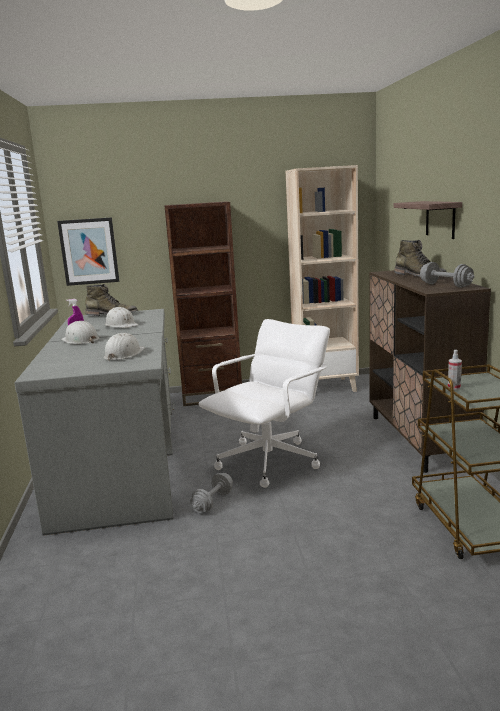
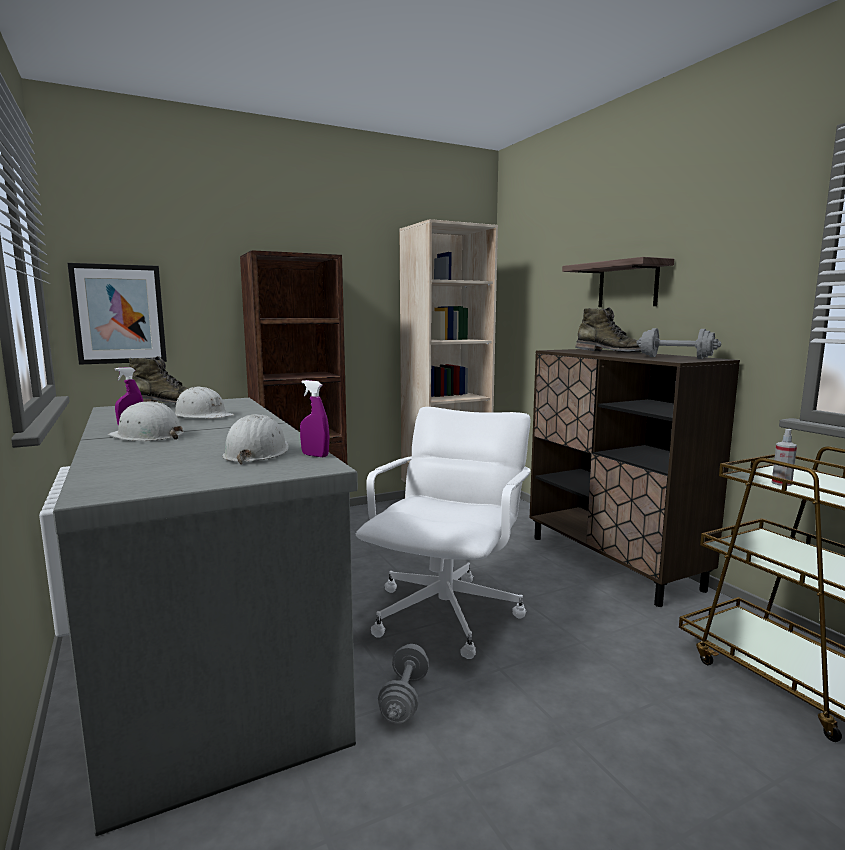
camera: 20 degrees left, 5 degrees down
none -> purple spray bottle [300,380,329,457]

